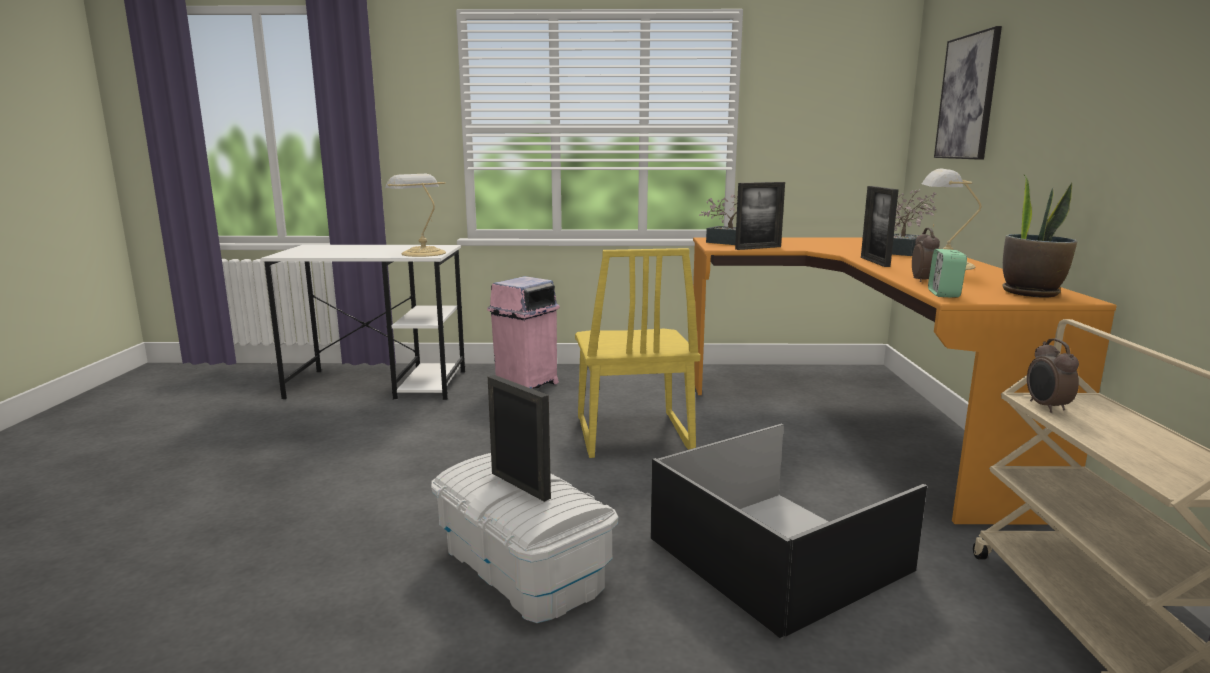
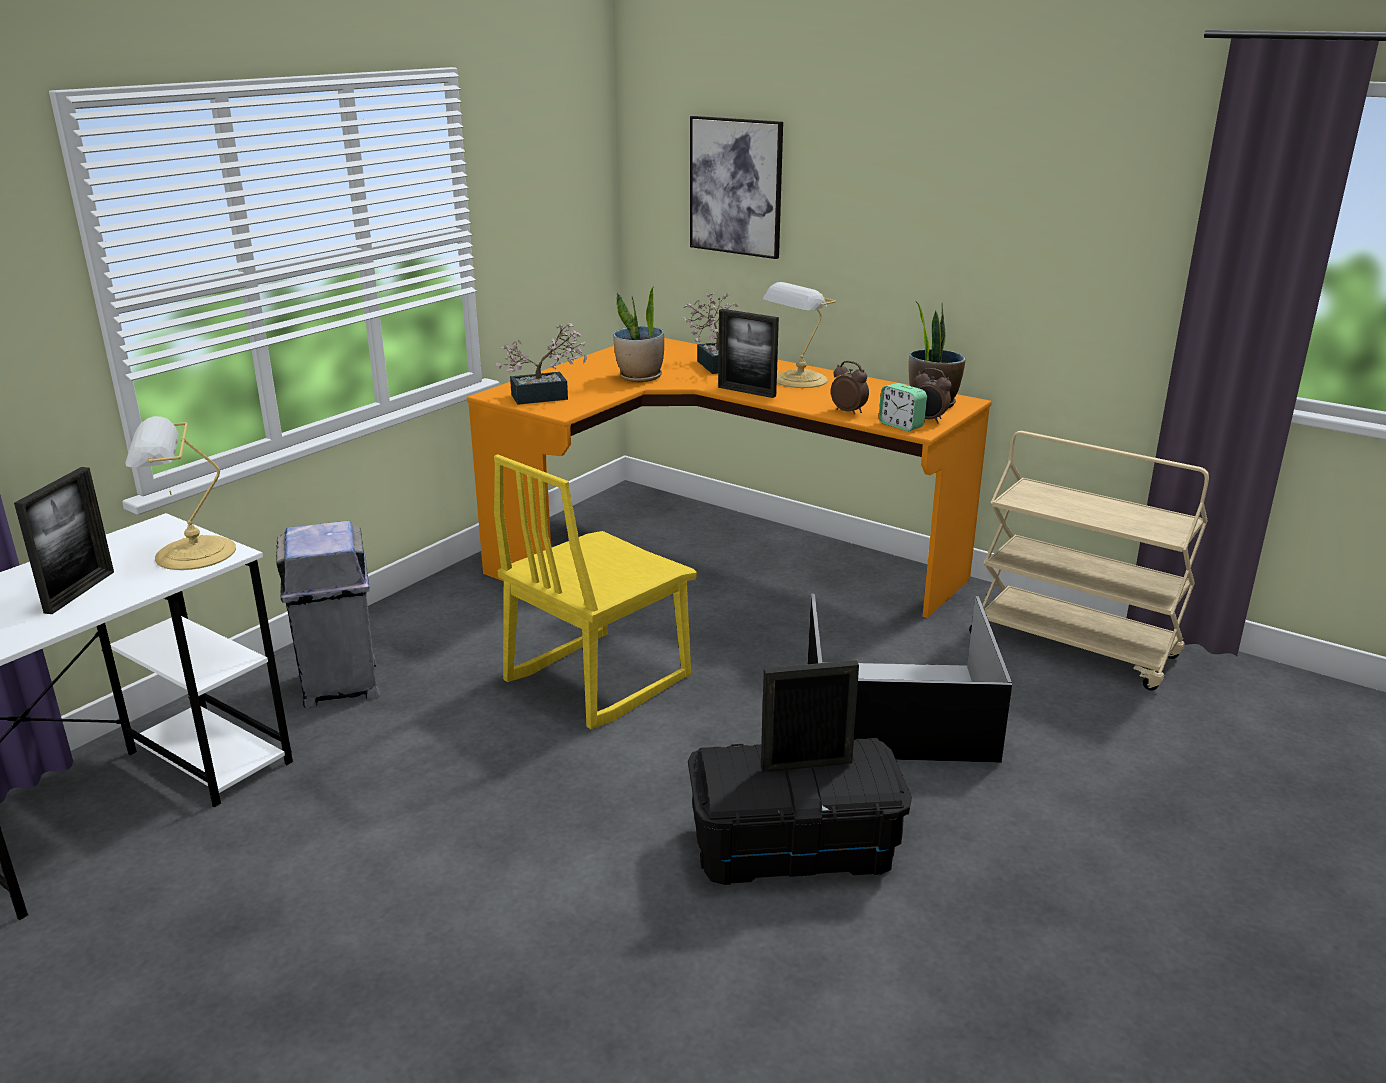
camera: 55 degrees left, 10 degrees up
white storage box [431,453,618,623] -> black storage box [688,738,912,885]
pink trash can [487,276,560,389] -> grey trash can [276,521,380,709]
yellow chair [575,248,700,458] -> yellow chair turned 105 degrees clockwise [494,454,697,729]
picture frame [735,182,785,250] -> picture frame moved to [14,467,114,614]
alarm clock [1027,339,1079,413] -> alarm clock moved to [914,368,951,423]
none -> potted plant [613,287,664,382]

